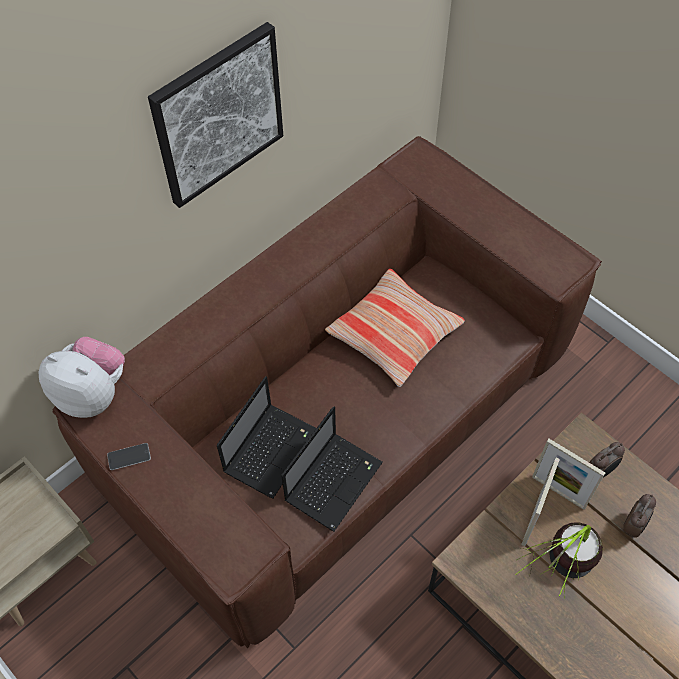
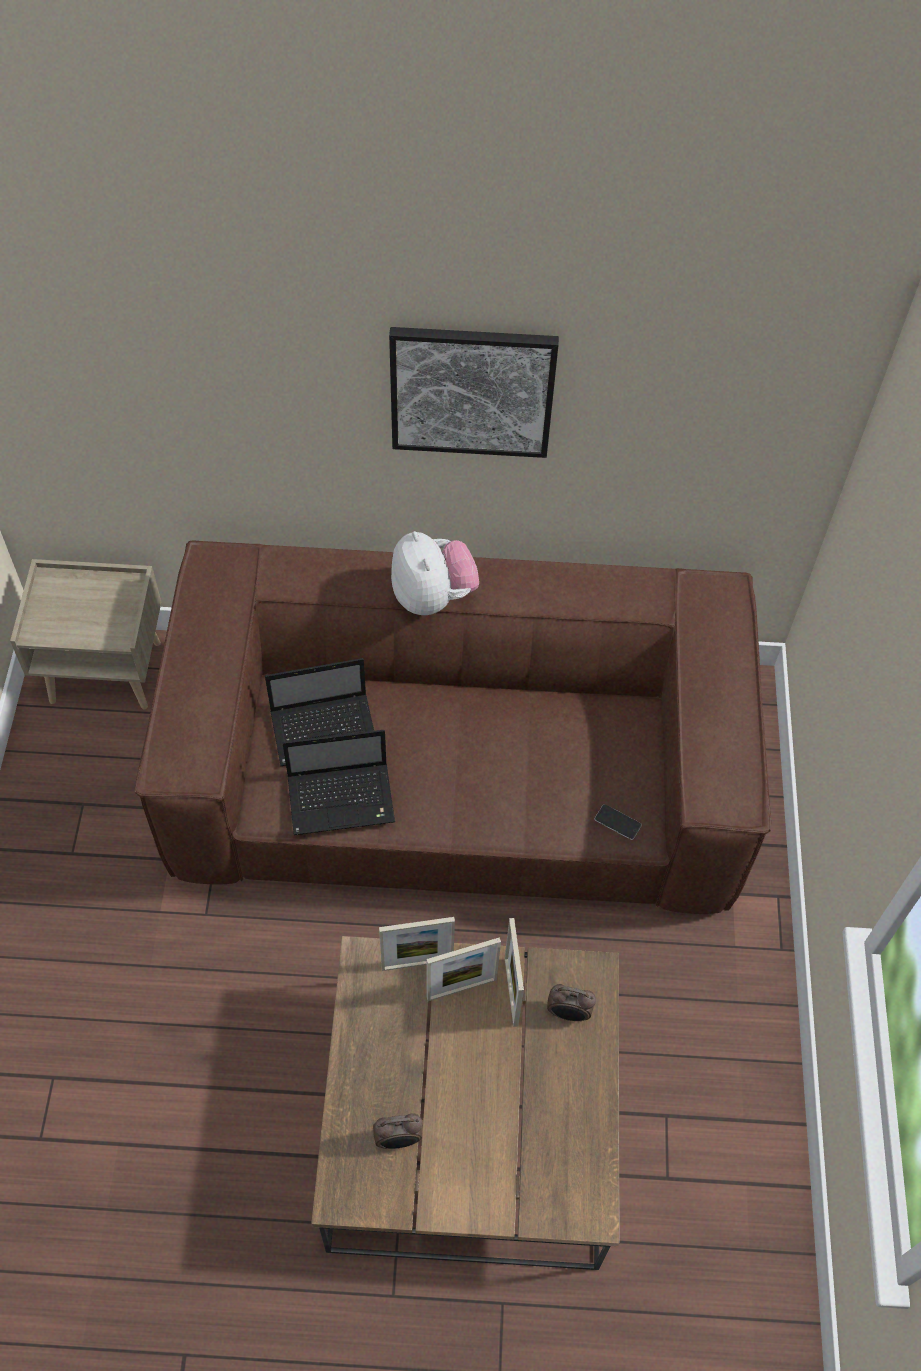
camera: 45 degrees right, 0 degrees up
plush toy [39,337,125,418] -> plush toy moved to [391,531,479,615]
phone [107,443,151,470] -> phone moved to [594,804,642,840]
pillow [325,269,465,387] -> none
potted plant [515,522,603,600] -> none
alarm clock [623,494,656,538] -> alarm clock moved to [373,1113,422,1149]
none -> picture frame [379,917,455,971]

